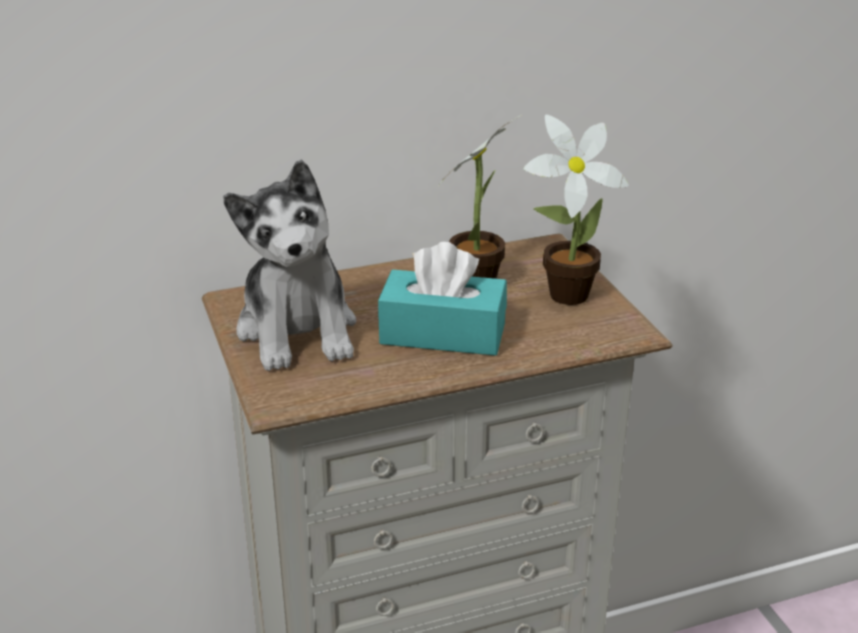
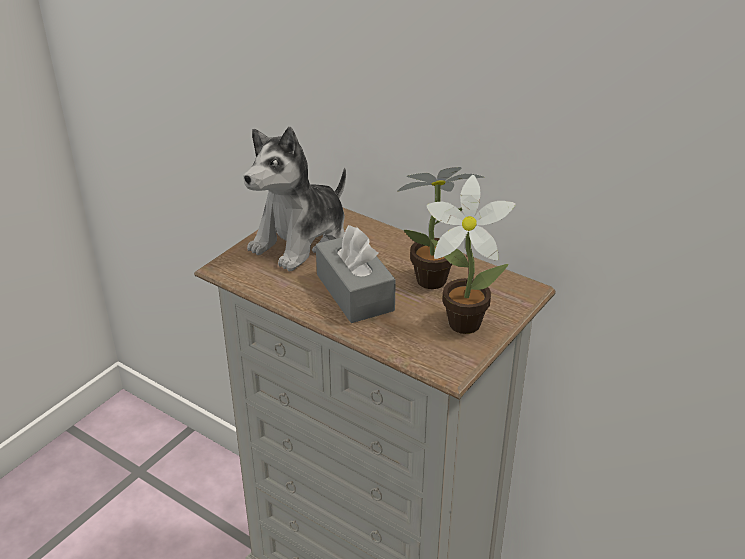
camera: 55 degrees right, 5 degrees up
turquoise tissue box [378,242,507,356] -> grey tissue box [316,225,396,323]

